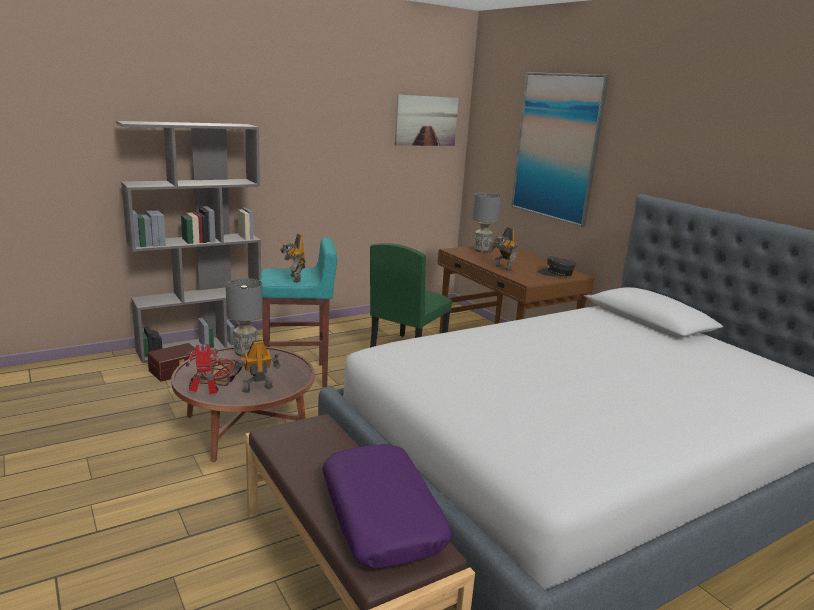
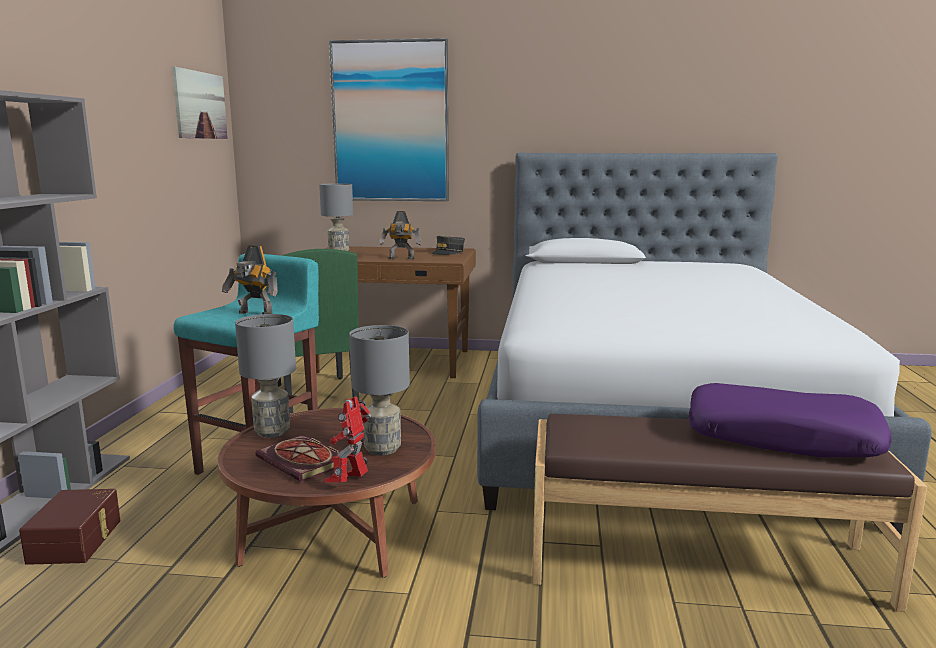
camera: 50 degrees left, 5 degrees down
toy robot [231,340,280,393] -> grey table lamp [349,325,410,456]

